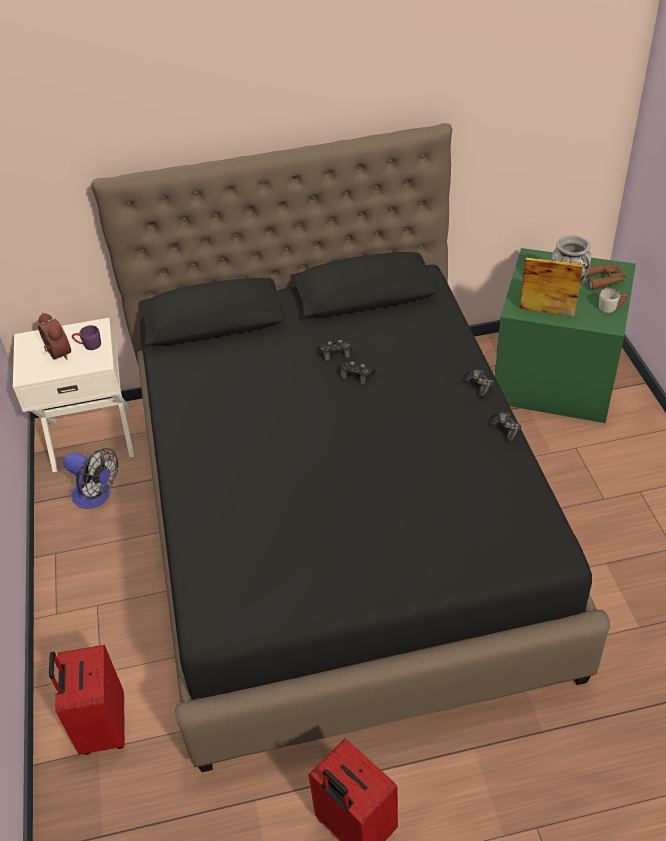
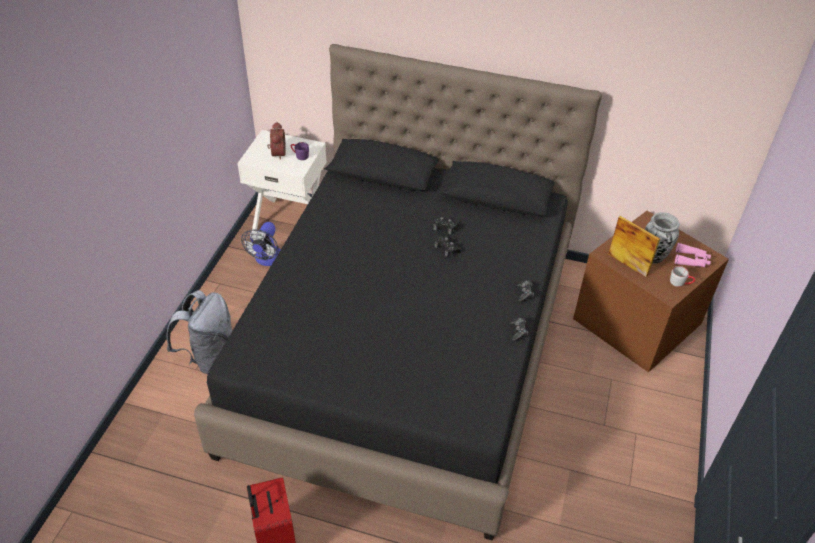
camera: 25 degrees right, 0 degrees up
red suitcase [49,645,125,755] -> none
fan [63,448,118,509] -> fan turned 45 degrees clockwise [241,222,281,266]
green storage box [495,248,636,423] -> brown storage box [573,211,729,373]
brown binoculars [586,264,626,290] -> pink binoculars [675,243,711,267]
none -> grey backpack [167,290,232,374]

